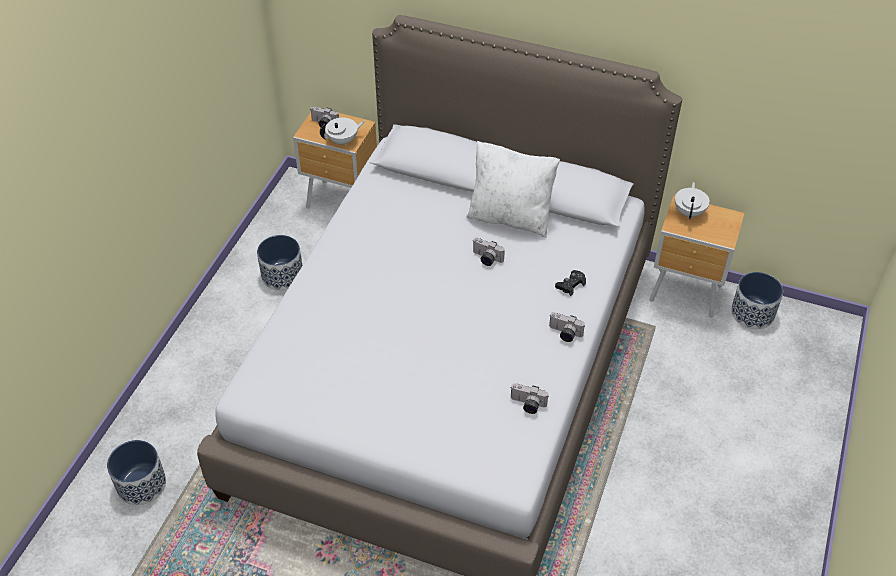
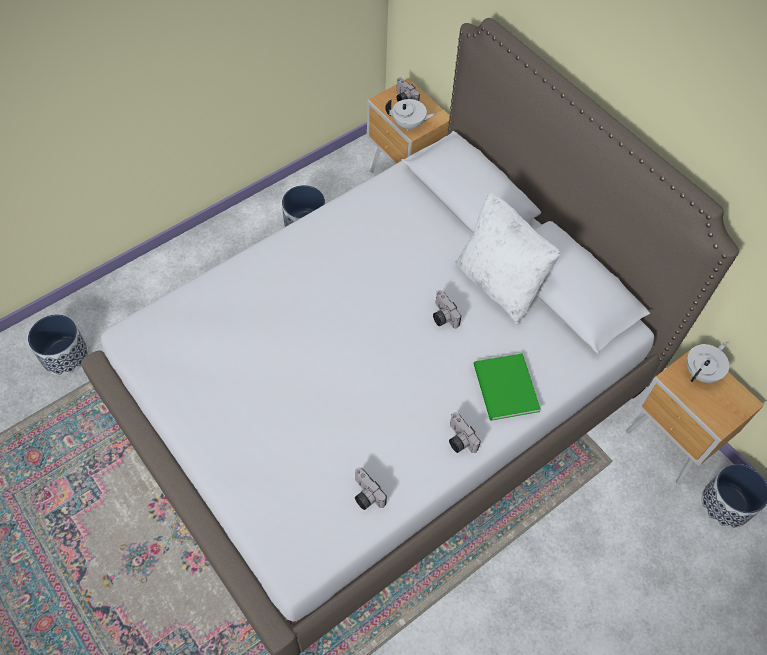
camera: 30 degrees right, 10 degrees up
black game controller [555,270,586,296] -> green book [474,353,541,421]

